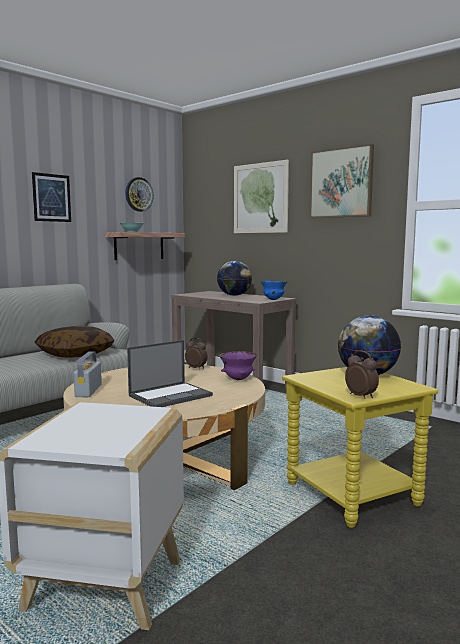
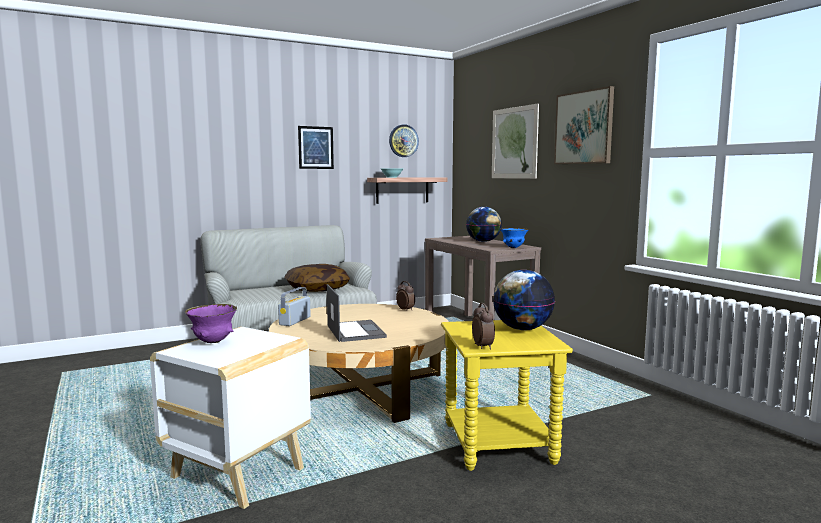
camera: 20 degrees right, 0 degrees up
laptop [127,340,213,407] -> laptop turned 90 degrees counterclockwise [327,284,387,342]
purple bowl [219,351,257,380] -> purple bowl moved to [185,304,237,343]

